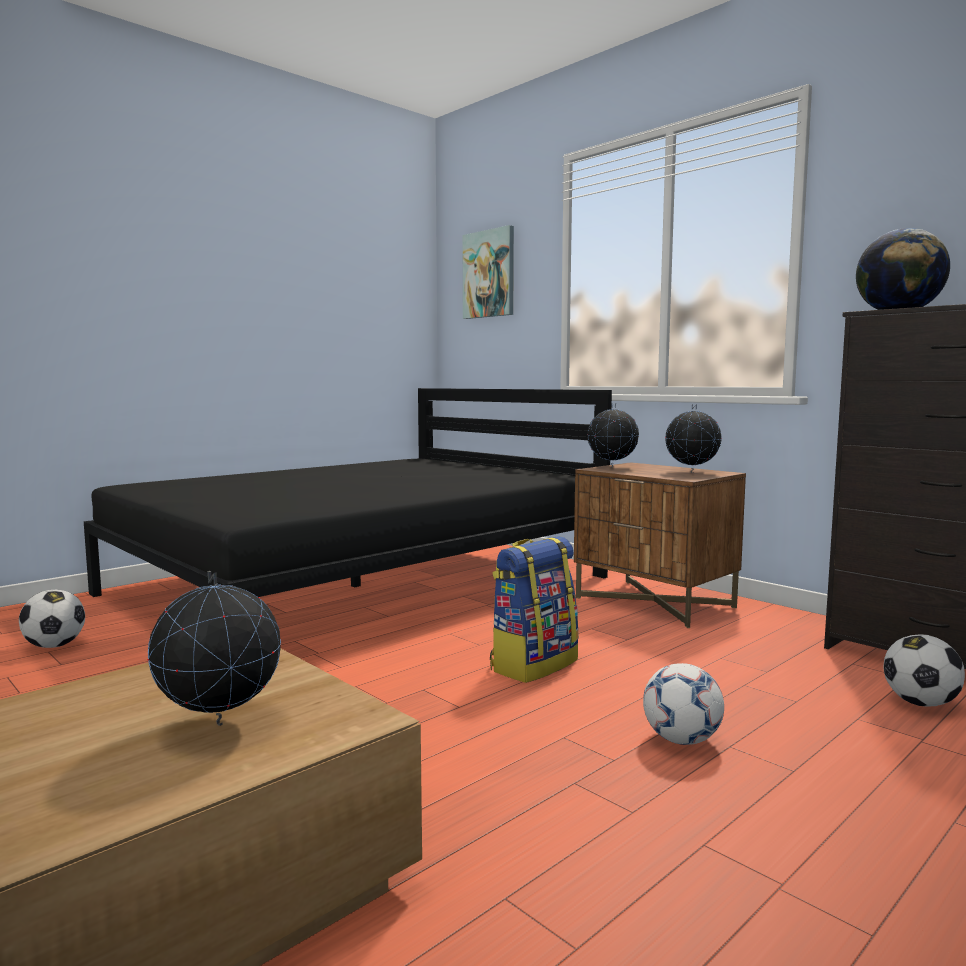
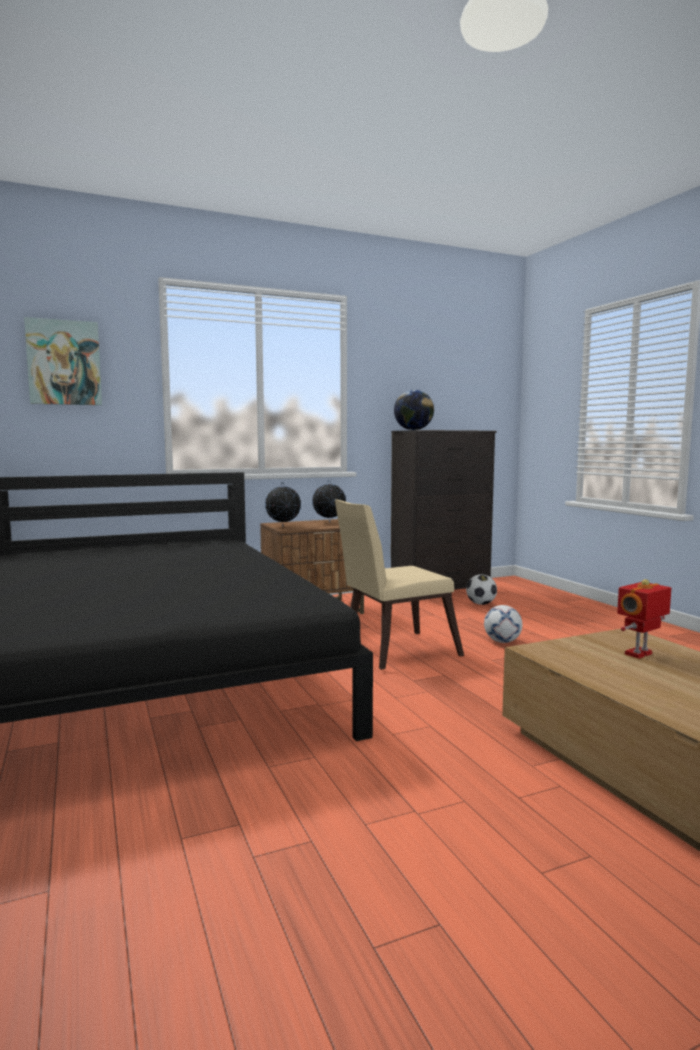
camera: 70 degrees left, 0 degrees up
football [19,590,85,648] -> none
globe [147,571,281,726] -> toy robot [617,579,671,659]
backpack [490,536,579,683] -> beige chair [335,499,464,670]

